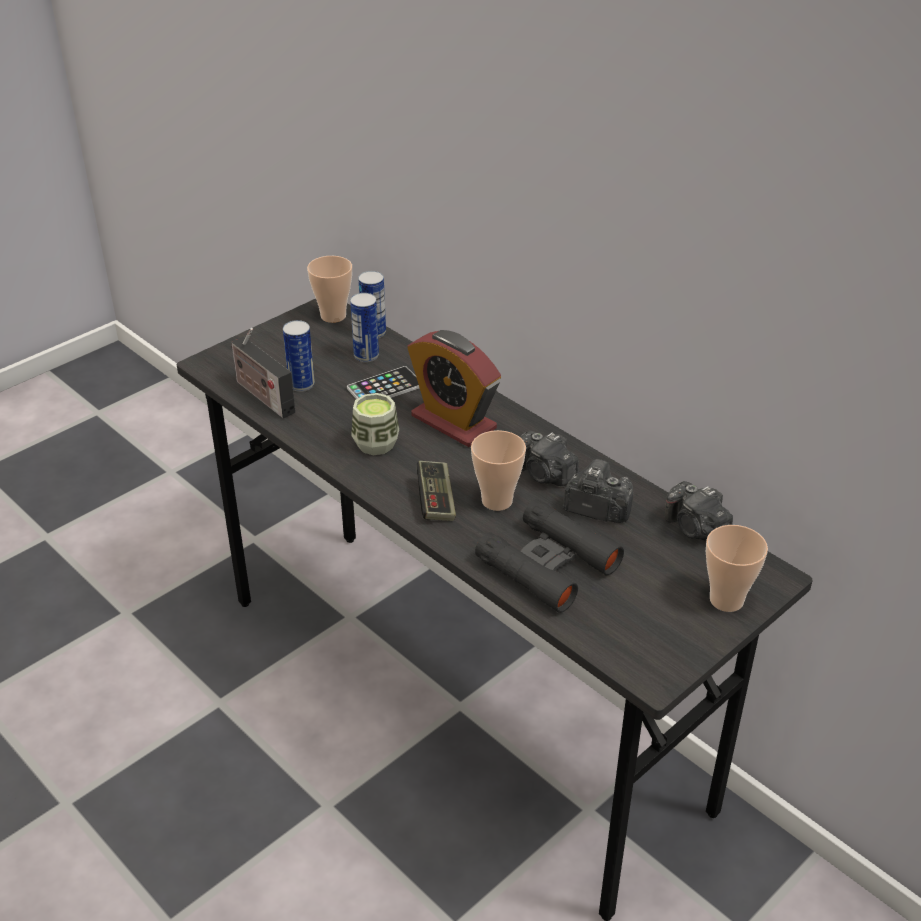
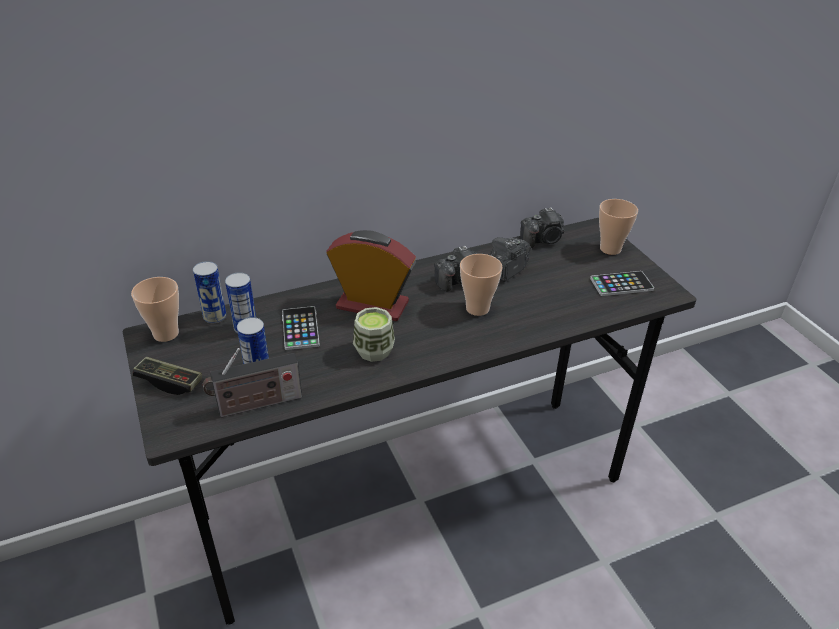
camera: 70 degrees left, 0 degrees up
alarm clock [407,330,501,447] -> alarm clock turned 135 degrees counterclockwise [326,230,416,321]
game controller [417,461,456,521] -> game controller moved to [133,357,202,395]
black binoculars [475,499,624,613] -> none
none -> phone [590,271,654,296]

